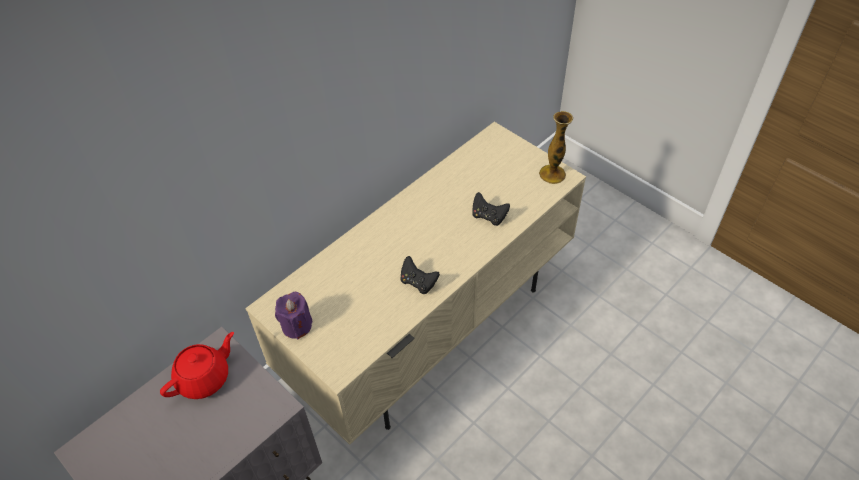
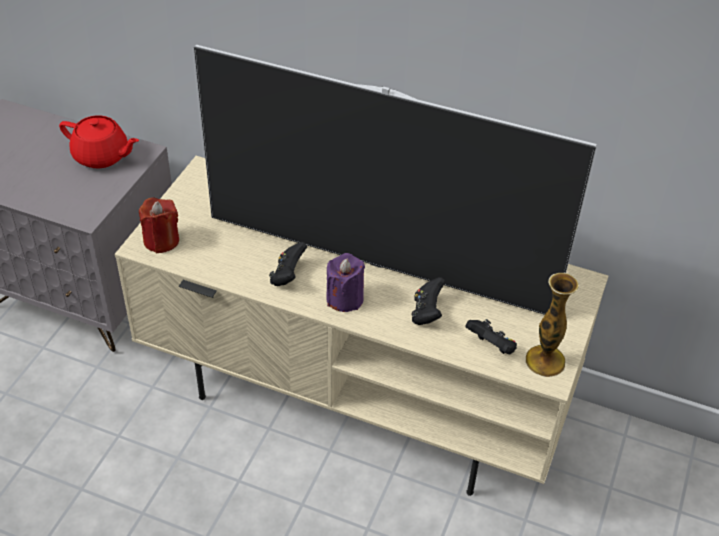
camera: 65 degrees right, 5 degrees down
purple candle [275,292,313,339] -> purple candle moved to [326,253,365,312]
none -> red candle [139,197,179,253]
none -> television [194,45,597,315]
none -> black game controller [465,319,517,354]

